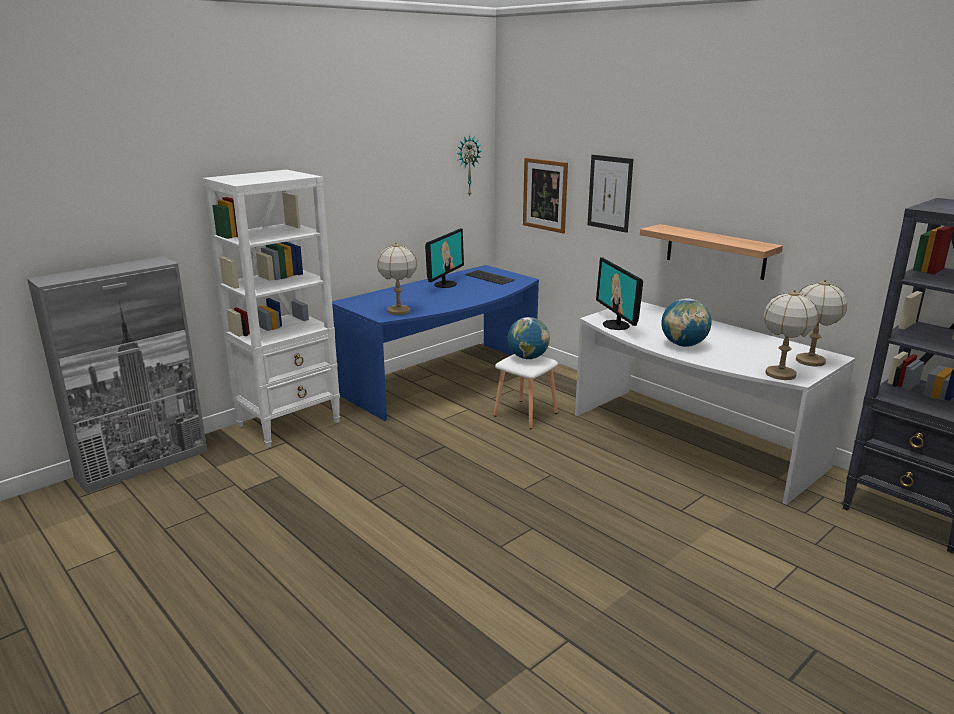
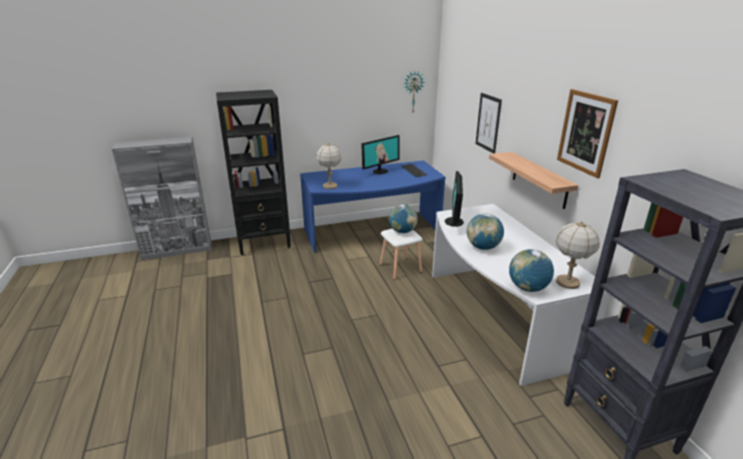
camera: 25 degrees right, 5 degrees up
white bookcase [202,170,340,447] -> black bookcase [216,90,291,255]
picture [523,158,568,233] -> picture moved to [557,89,618,178]
table lamp [763,289,818,380] -> globe [509,249,554,292]

